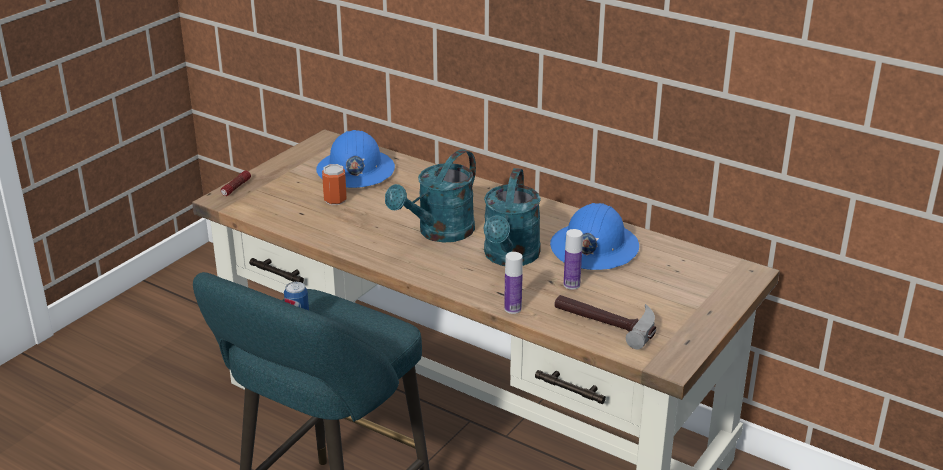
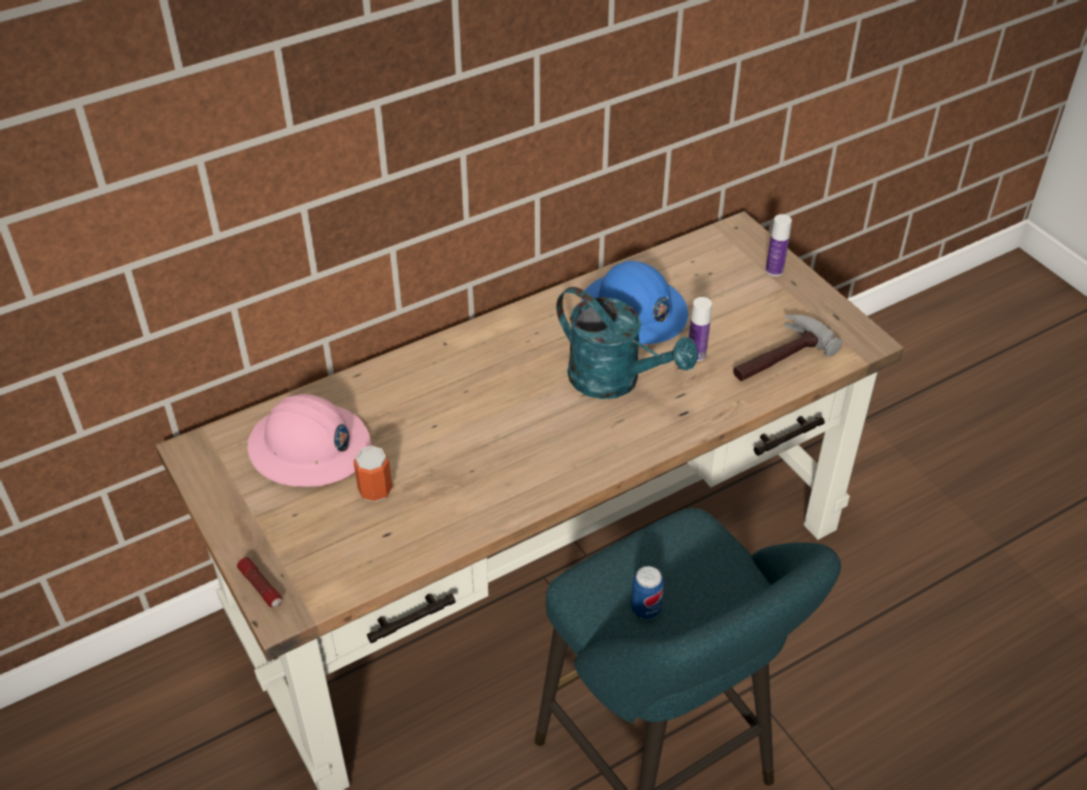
camera: 65 degrees left, 15 degrees up
blue hard hat [316,130,395,188] -> pink hard hat [248,394,371,487]
turquoise watering can [385,149,476,243] -> none
bottle [504,252,523,314] -> bottle moved to [766,214,792,276]

